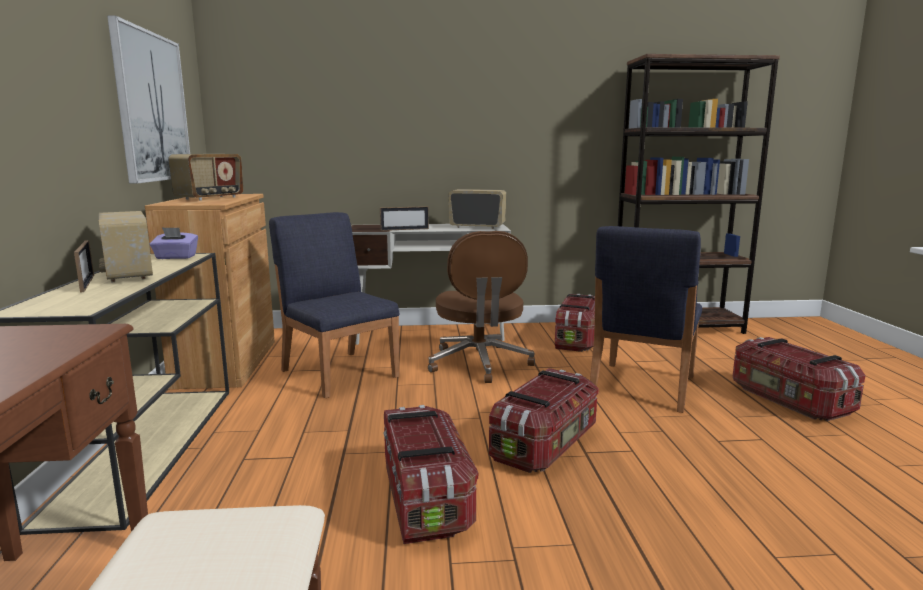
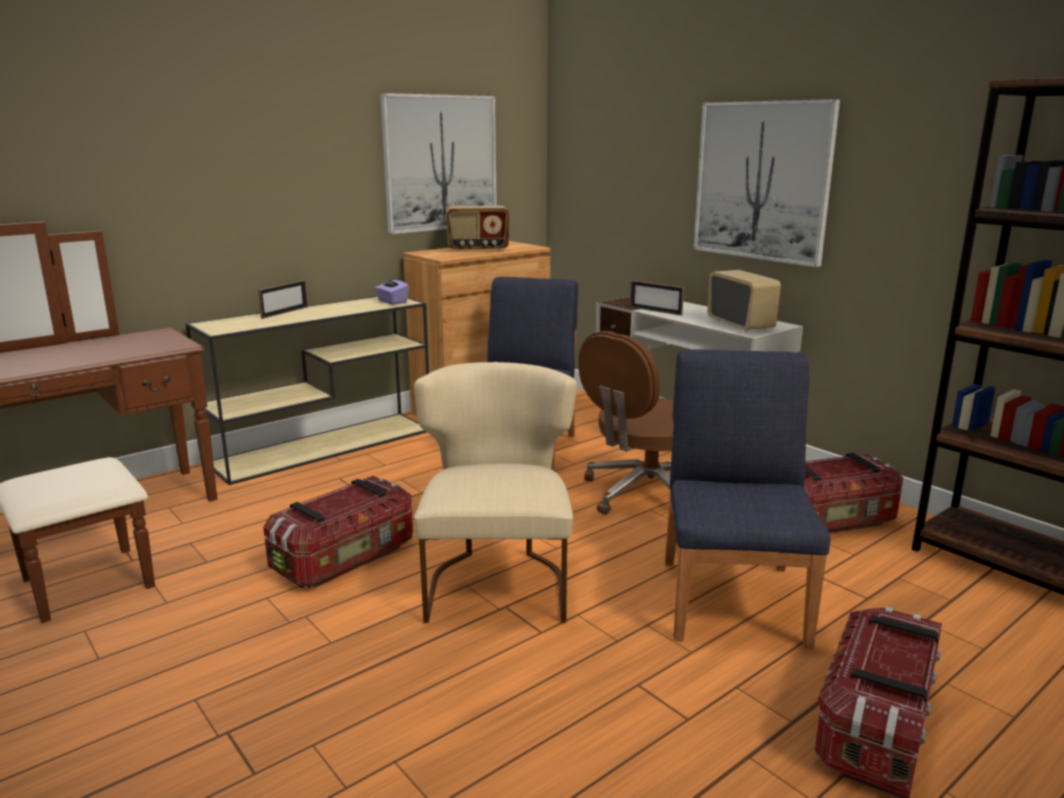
camera: 55 degrees right, 5 degrees up
radio [99,211,153,282] -> none
storage box [489,368,599,473] -> beige chair [414,362,577,623]
blue chair [590,226,702,413] -> blue chair turned 105 degrees clockwise [665,349,830,648]
none -> picture [694,99,840,267]

